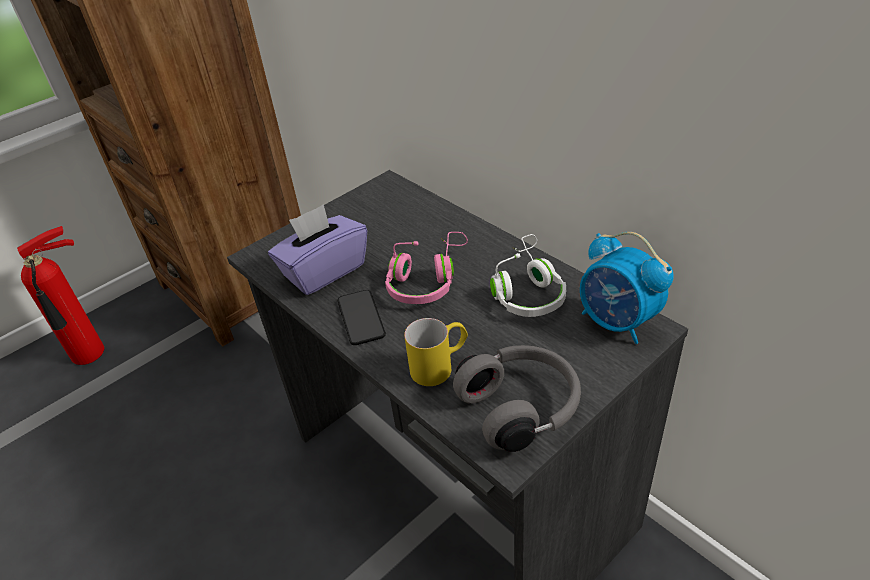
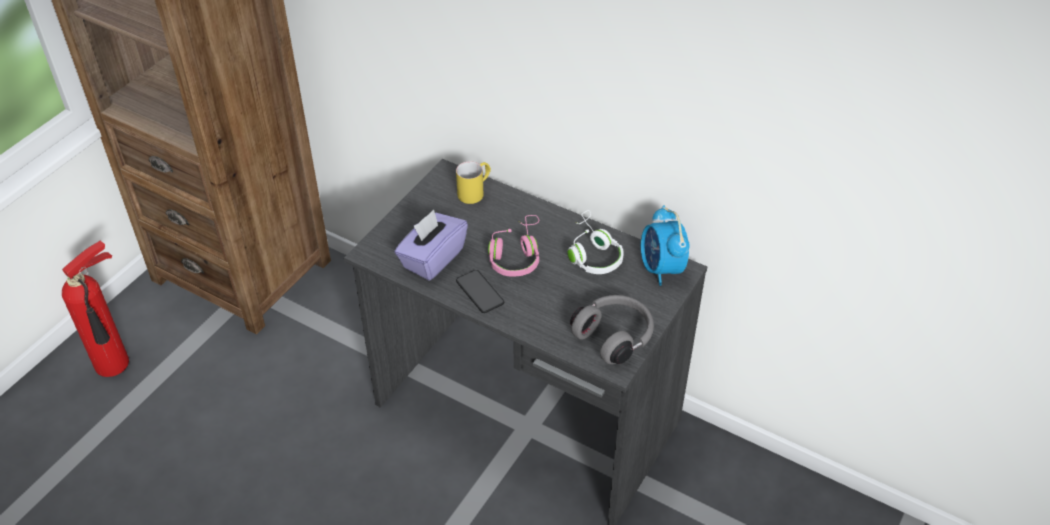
camera: 20 degrees left, 5 degrees up
yellow mug [404,318,468,386] -> yellow mug moved to [456,161,491,204]
alarm clock [580,232,674,344] -> alarm clock turned 45 degrees clockwise [641,206,690,286]

